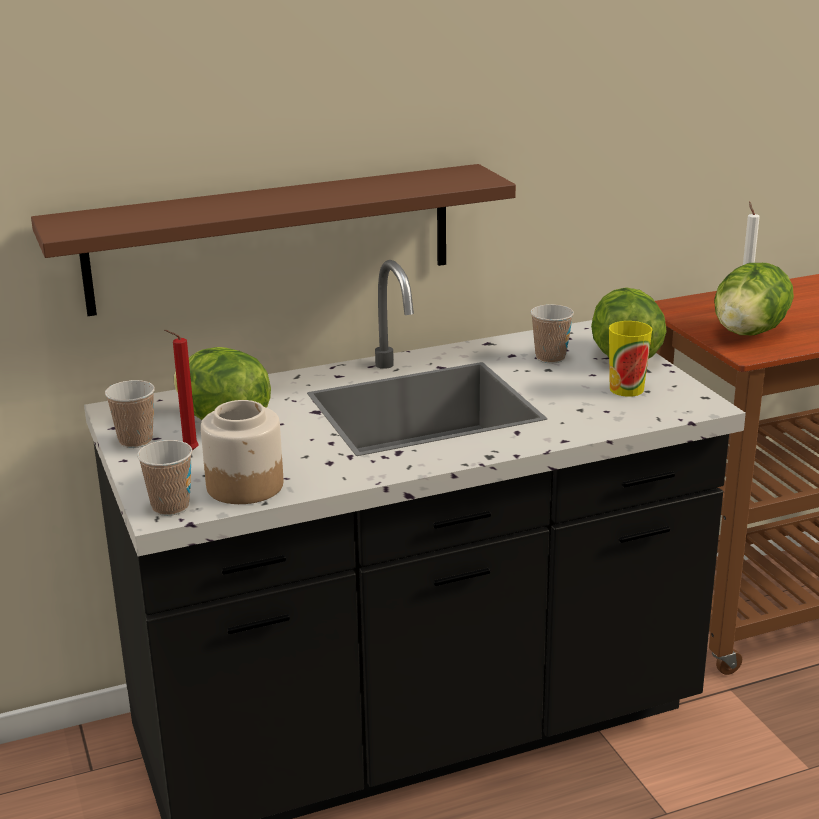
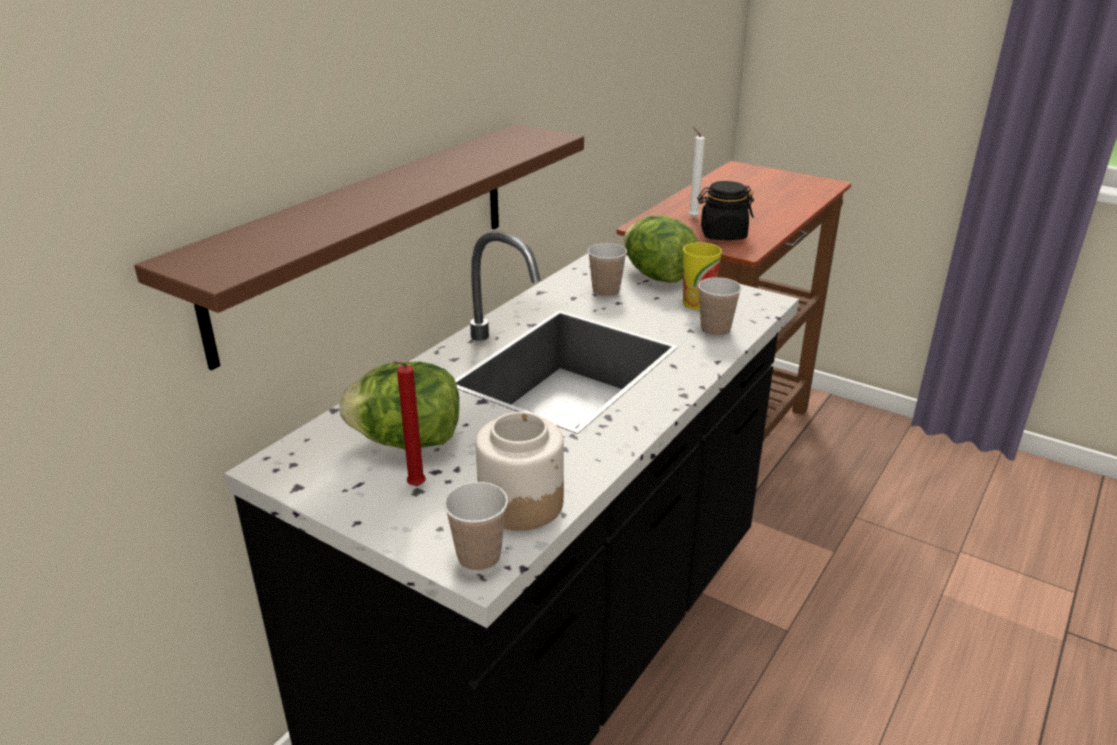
camera: 35 degrees left, 5 degrees up
cup [105,380,155,448] -> cup moved to [698,277,742,337]
lettuce [714,263,794,335] -> black jar [697,181,754,240]

